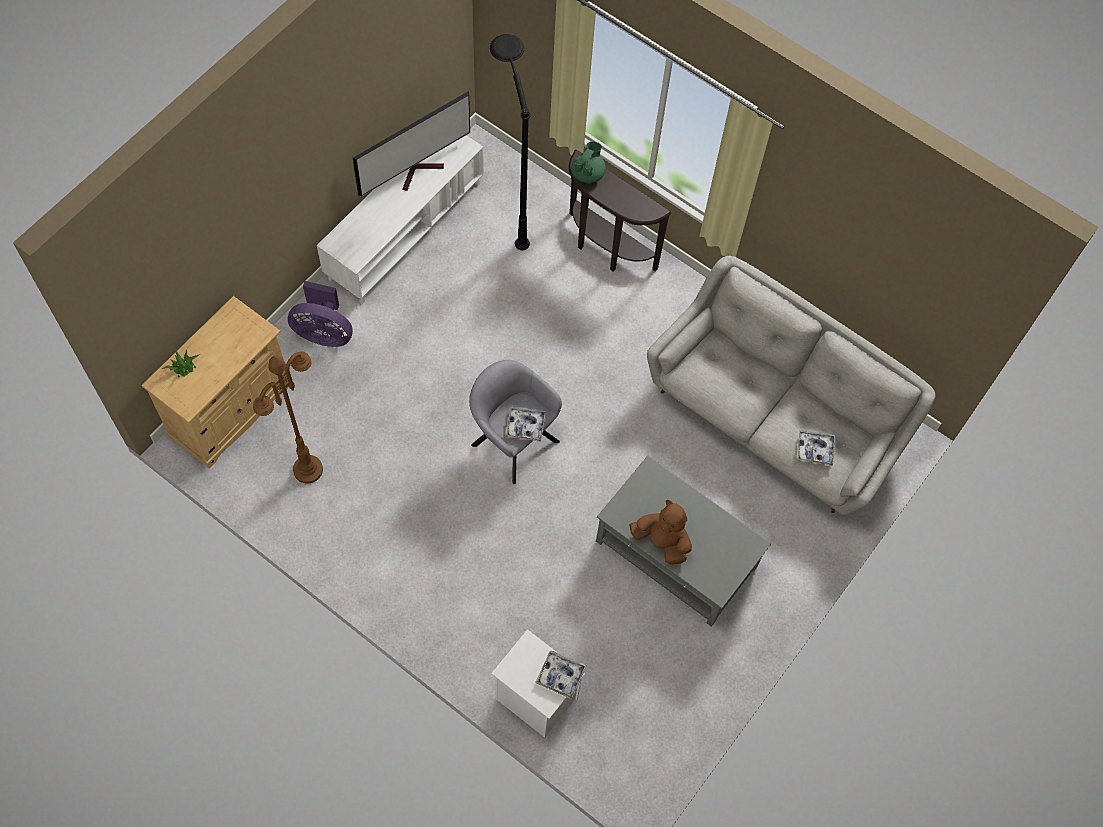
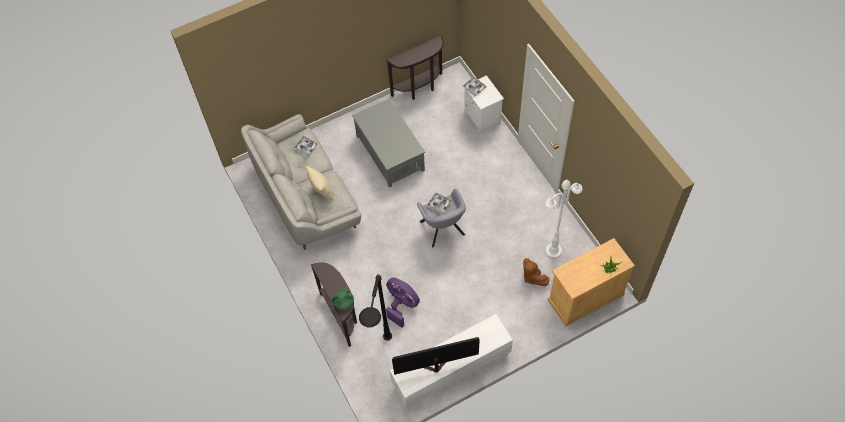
camera: 150 degrees left, 5 degrees down
brown floor lamp [253,352,323,484] -> white floor lamp [546,180,582,258]
purple fan [288,281,353,347] -> purple fan moved to [386,277,420,328]
brown plush toy [629,500,692,564] -> brown plush toy moved to [523,258,550,286]
none -> beige pillow [306,166,334,201]
none -> brown console table [386,36,443,100]

